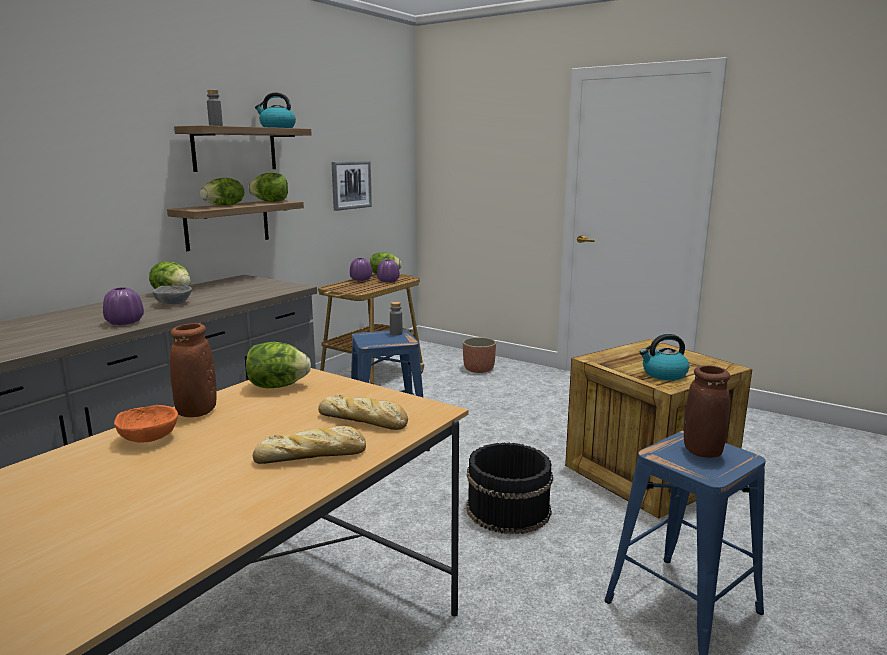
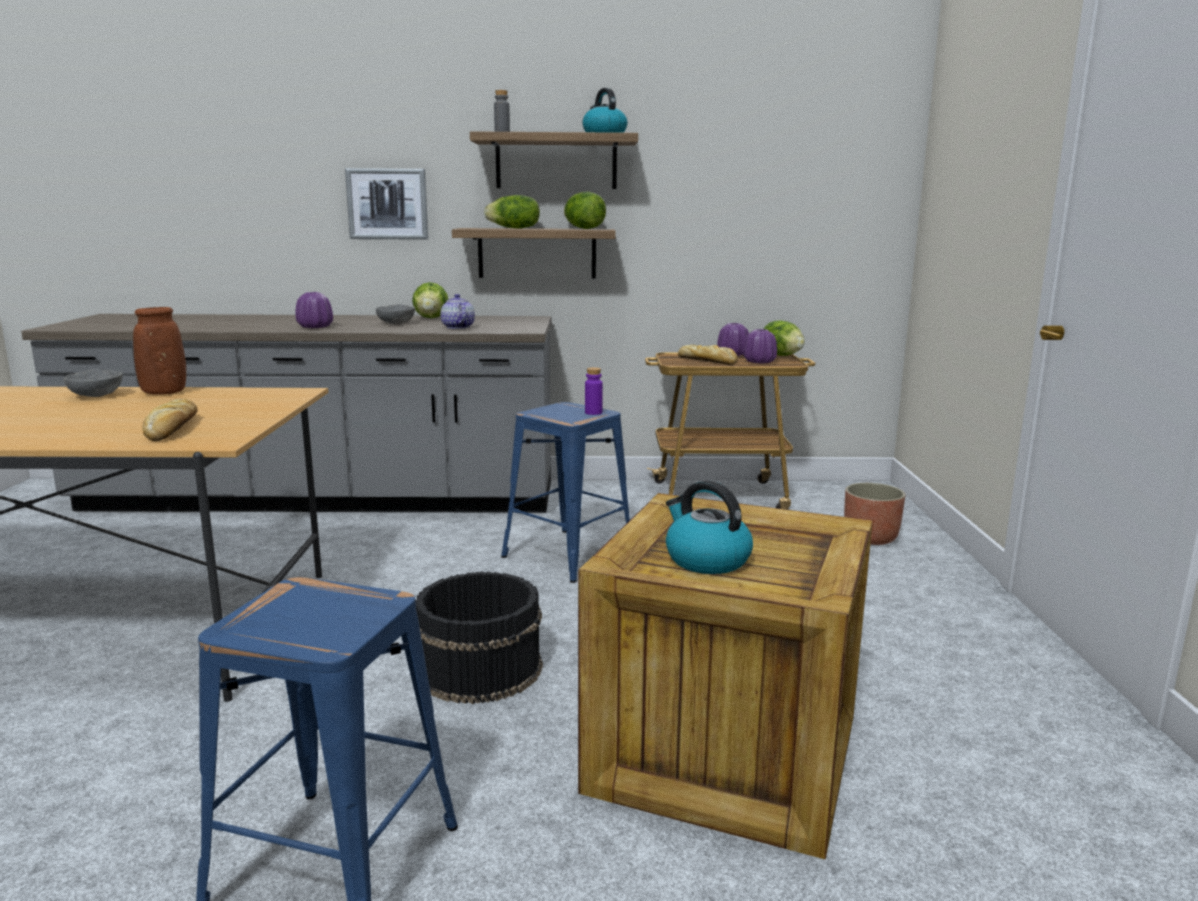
camera: 55 degrees right, 0 degrees up
orange bowl [114,405,178,442] -> grey bowl [64,369,123,397]
lettuce [246,342,311,388] -> none
bread [253,426,366,464] -> bread moved to [678,344,738,365]
picture [332,161,372,211] -> picture moved to [345,168,428,240]
grey bottle [390,302,403,336] -> purple bottle [585,367,603,415]
brown vase [684,365,730,458] -> none
none -> teapot [441,294,475,329]

